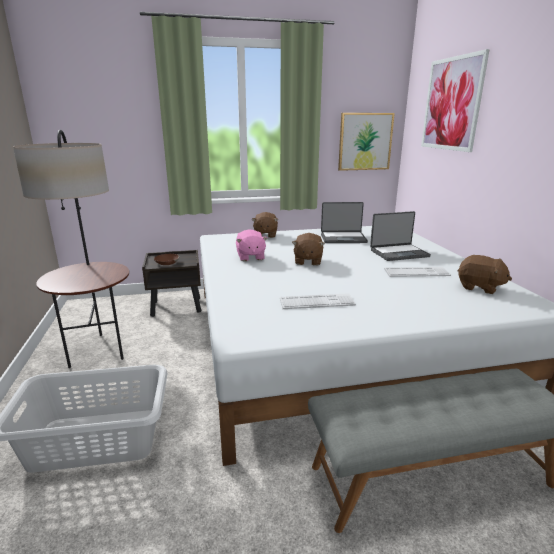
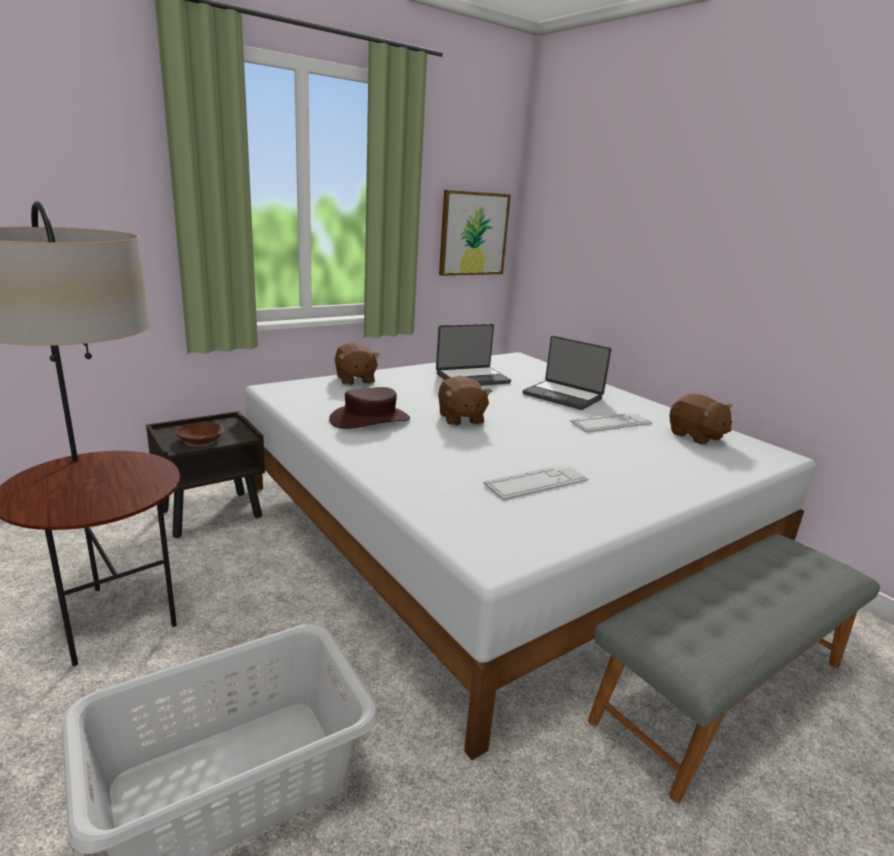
camera: 25 degrees left, 0 degrees up
pink plush toy [236,229,268,261] -> brown hat [329,387,410,429]
laptop [370,211,431,261] -> laptop turned 75 degrees clockwise [523,336,611,410]
picture [421,49,490,152] -> none
brown plush toy [458,255,512,294] -> brown plush toy turned 45 degrees clockwise [670,393,732,445]

